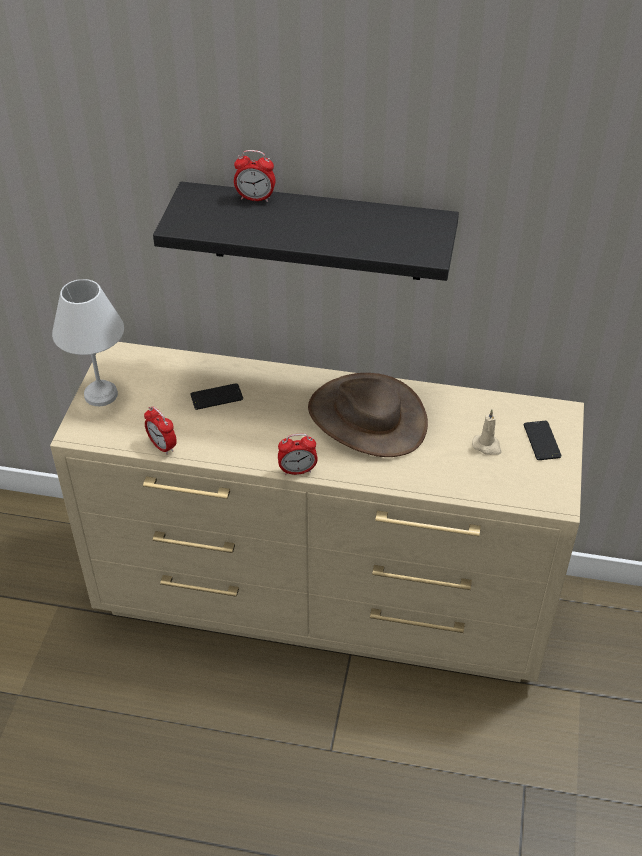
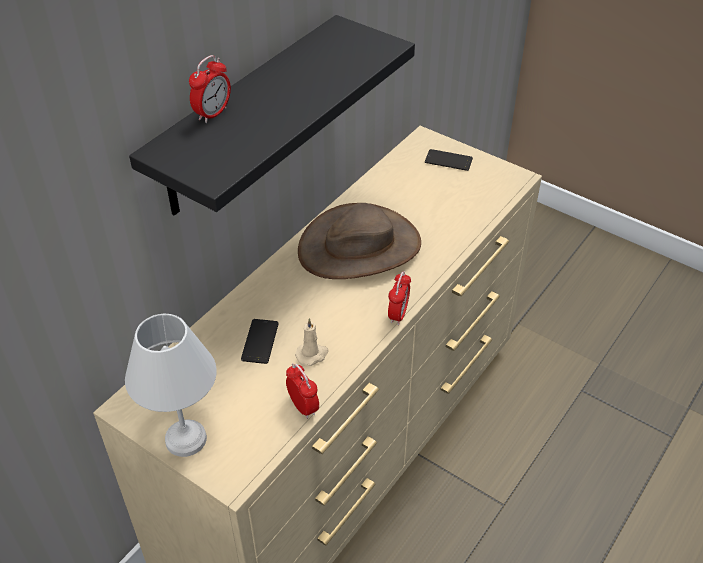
camera: 65 degrees left, 0 degrees up
alarm clock [144,406,177,455] -> alarm clock turned 105 degrees counterclockwise [286,363,319,419]
beige candle [472,410,502,455] -> beige candle moved to [295,318,329,366]

